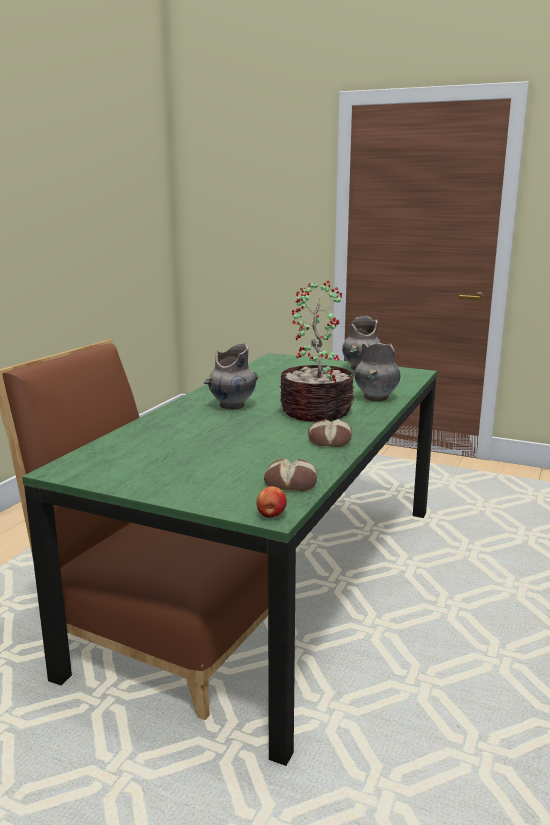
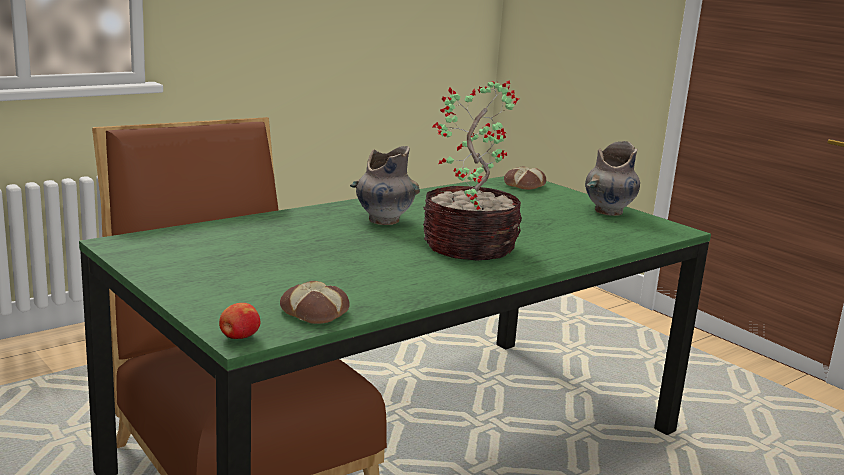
camera: 25 degrees right, 0 degrees up
bread [308,419,352,447] -> bread moved to [504,167,546,190]
grey vase [354,343,400,401] -> none

